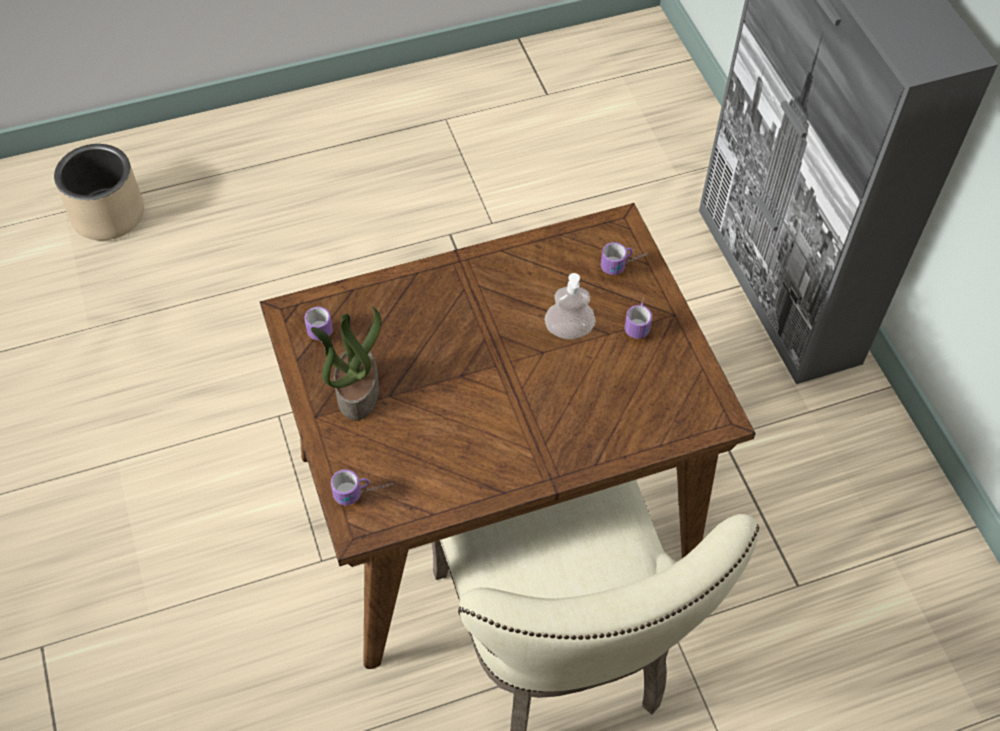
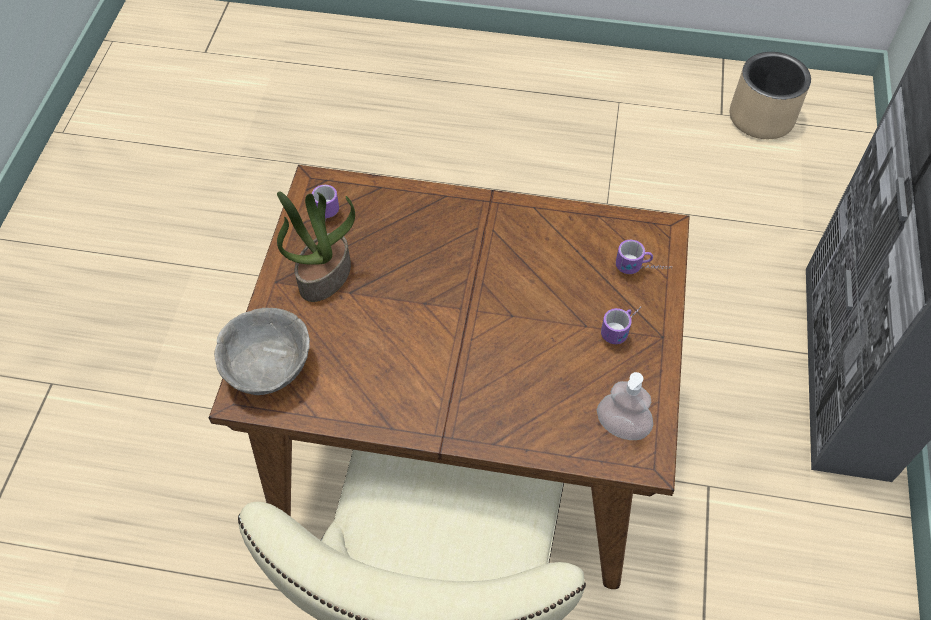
camera: 30 degrees right, 0 degrees up
beige planter [54,144,144,240] -> beige planter moved to [730,52,811,139]
mug [331,469,393,505] -> grey bowl [214,308,310,395]
soap dispenser [545,273,596,339] -> soap dispenser moved to [597,372,653,440]

